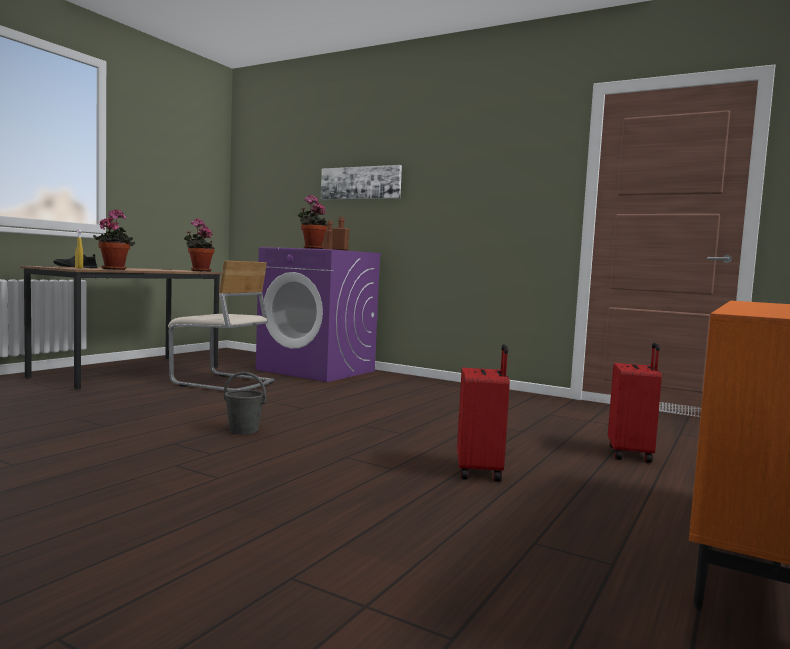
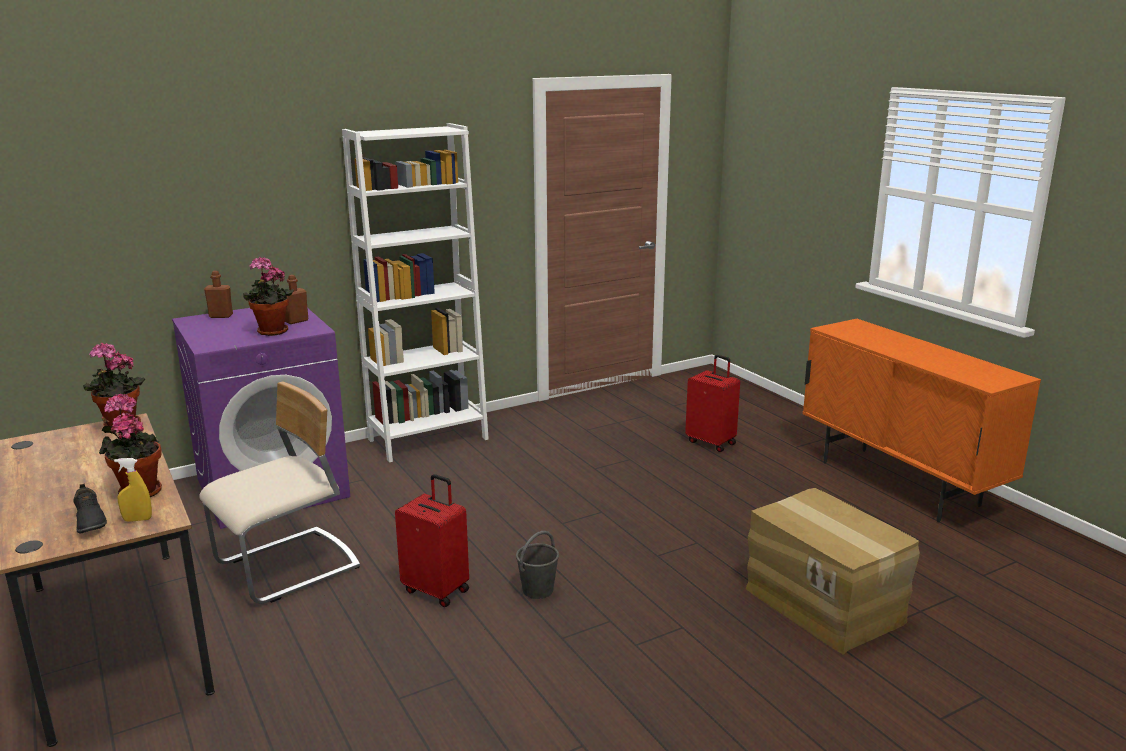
camera: 60 degrees left, 15 degrees up
picture [321,165,402,199] -> none
red suitcase [457,344,510,482] -> red suitcase moved to [395,474,469,607]
none -> white bookcase [342,123,489,462]
none -> cardboard box [746,488,920,655]

